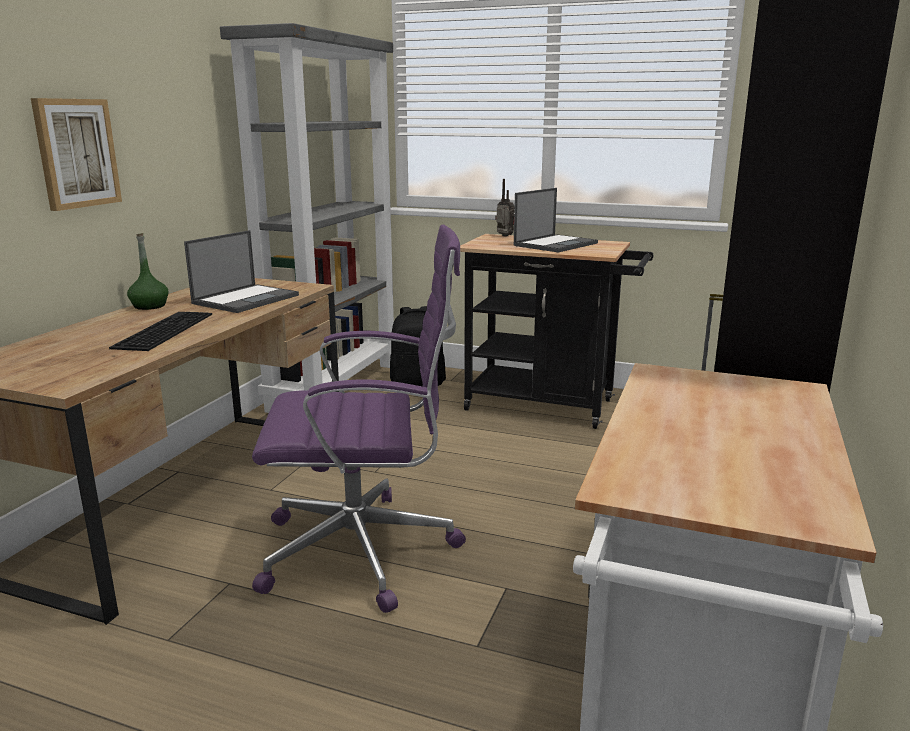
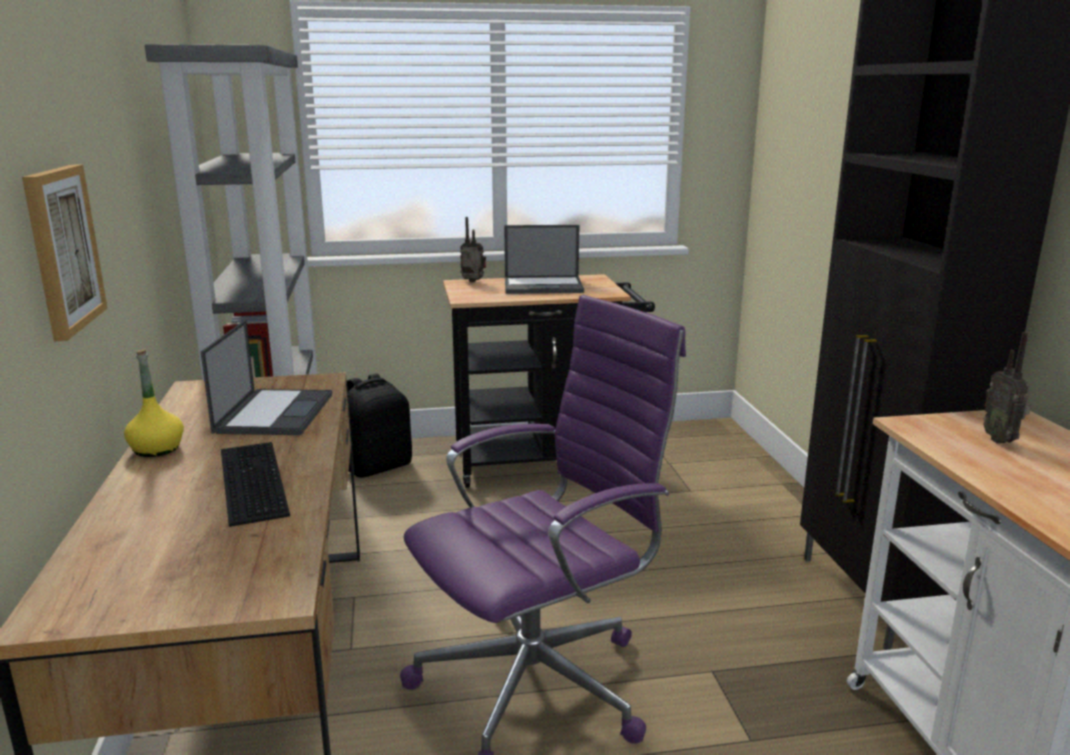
camera: 30 degrees left, 0 degrees up
green bottle [127,233,169,310] -> yellow bottle [124,349,184,457]
laptop [514,188,598,253] -> laptop turned 75 degrees clockwise [504,225,584,294]
none -> radio [983,332,1031,443]

